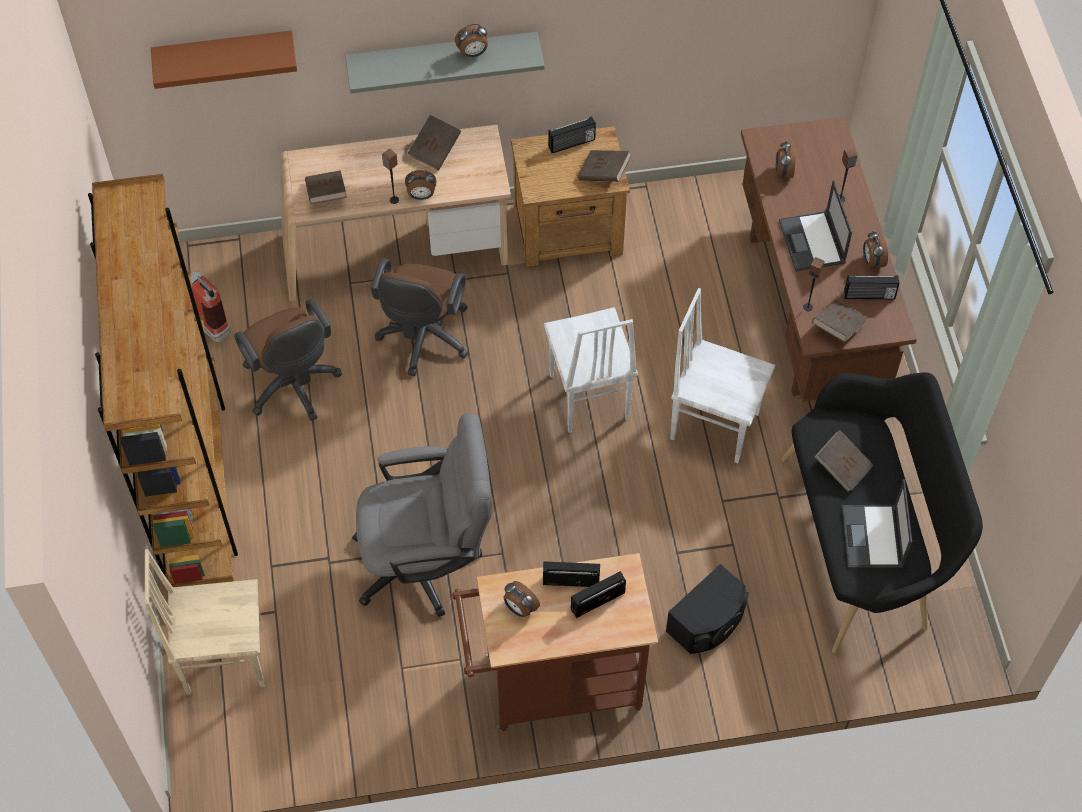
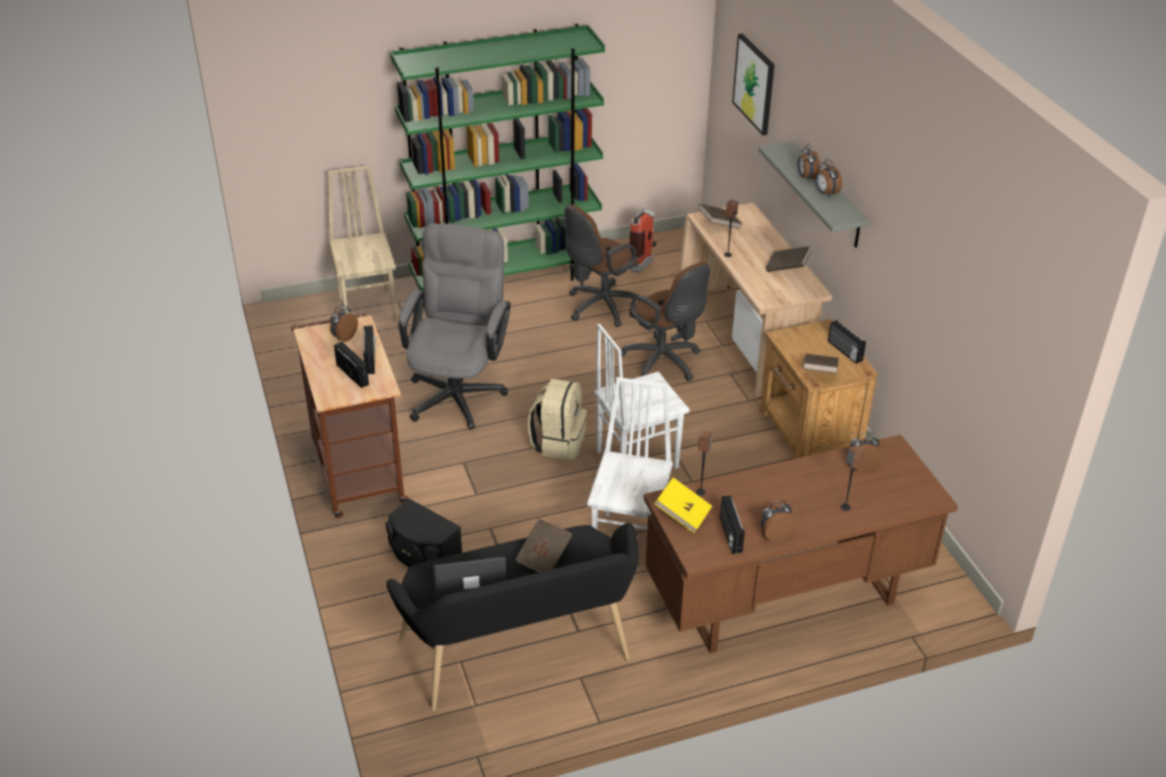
camera: 80 degrees right, 20 degrees down
brown bookcase [88,174,238,587] -> green bookcase [390,24,605,290]
brown shelf [151,30,297,89] -> picture [732,33,774,136]
grey office chair [352,413,492,617] -> grey office chair turned 150 degrees counterclockwise [398,223,511,430]
brown office chair [371,258,469,376] -> brown office chair turned 135 degrees counterclockwise [621,262,710,381]
alarm clock [405,170,436,200] -> alarm clock moved to [798,143,820,181]
laptop [779,181,852,272] -> none
brown book [812,300,868,342] -> yellow book [654,477,712,533]
none -> beige backpack [528,379,587,460]

